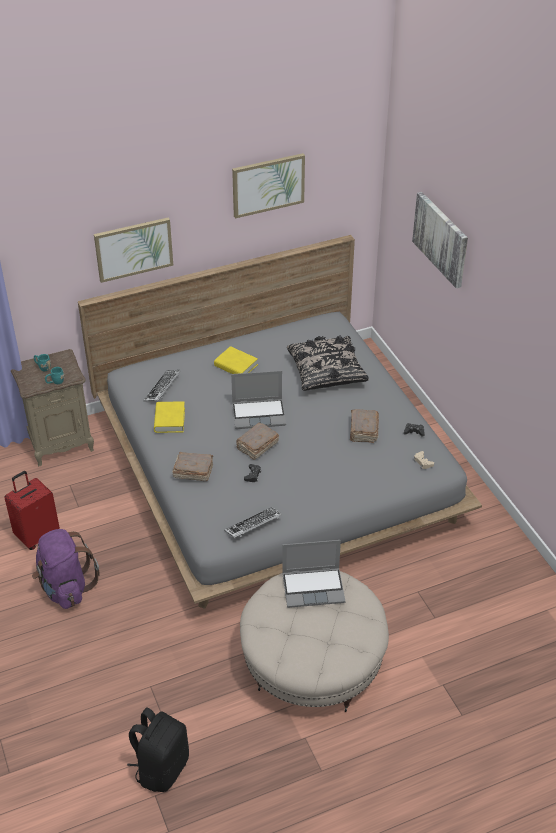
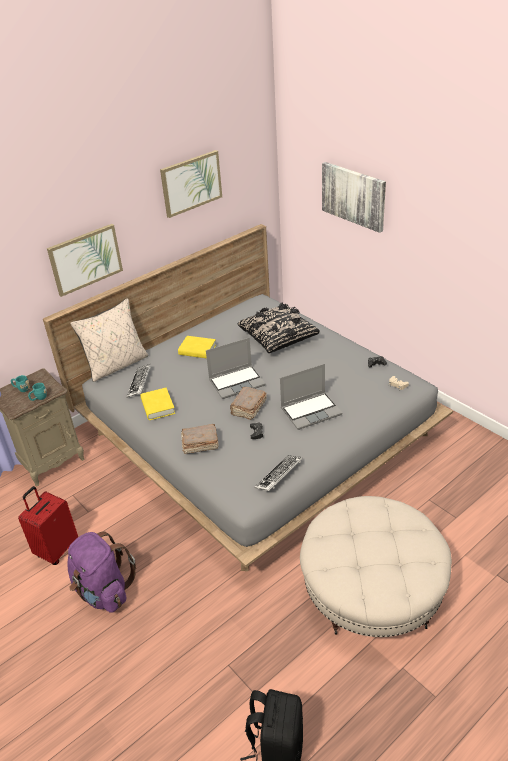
camera: 15 degrees left, 5 degrees down
laptop [282,540,345,608] -> laptop moved to [280,363,342,430]
brown book [350,409,379,443] -> none
none -> beige pillow [71,298,148,382]

